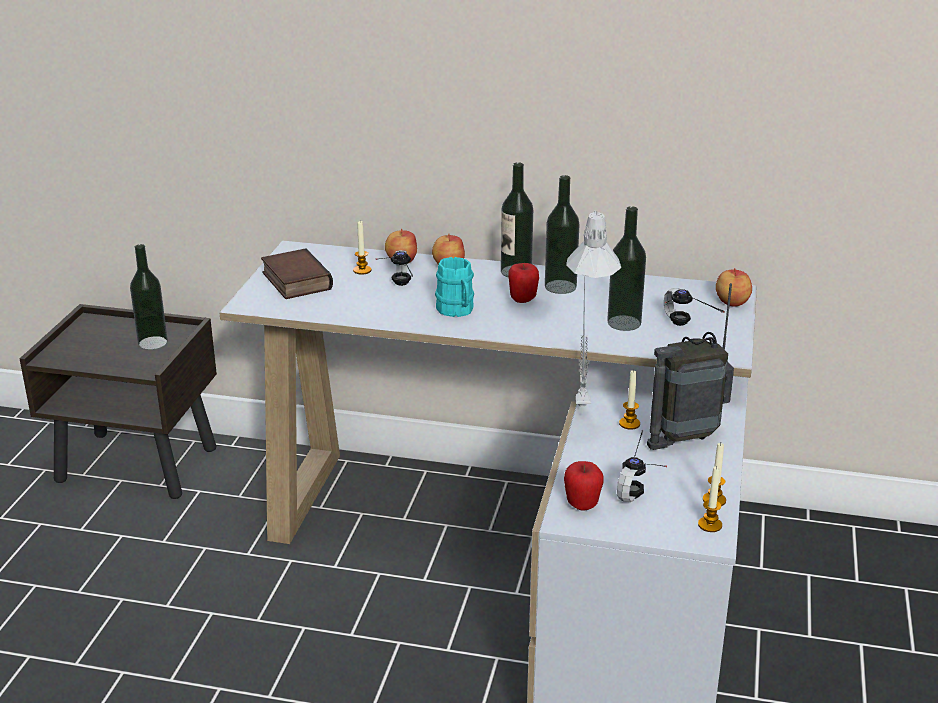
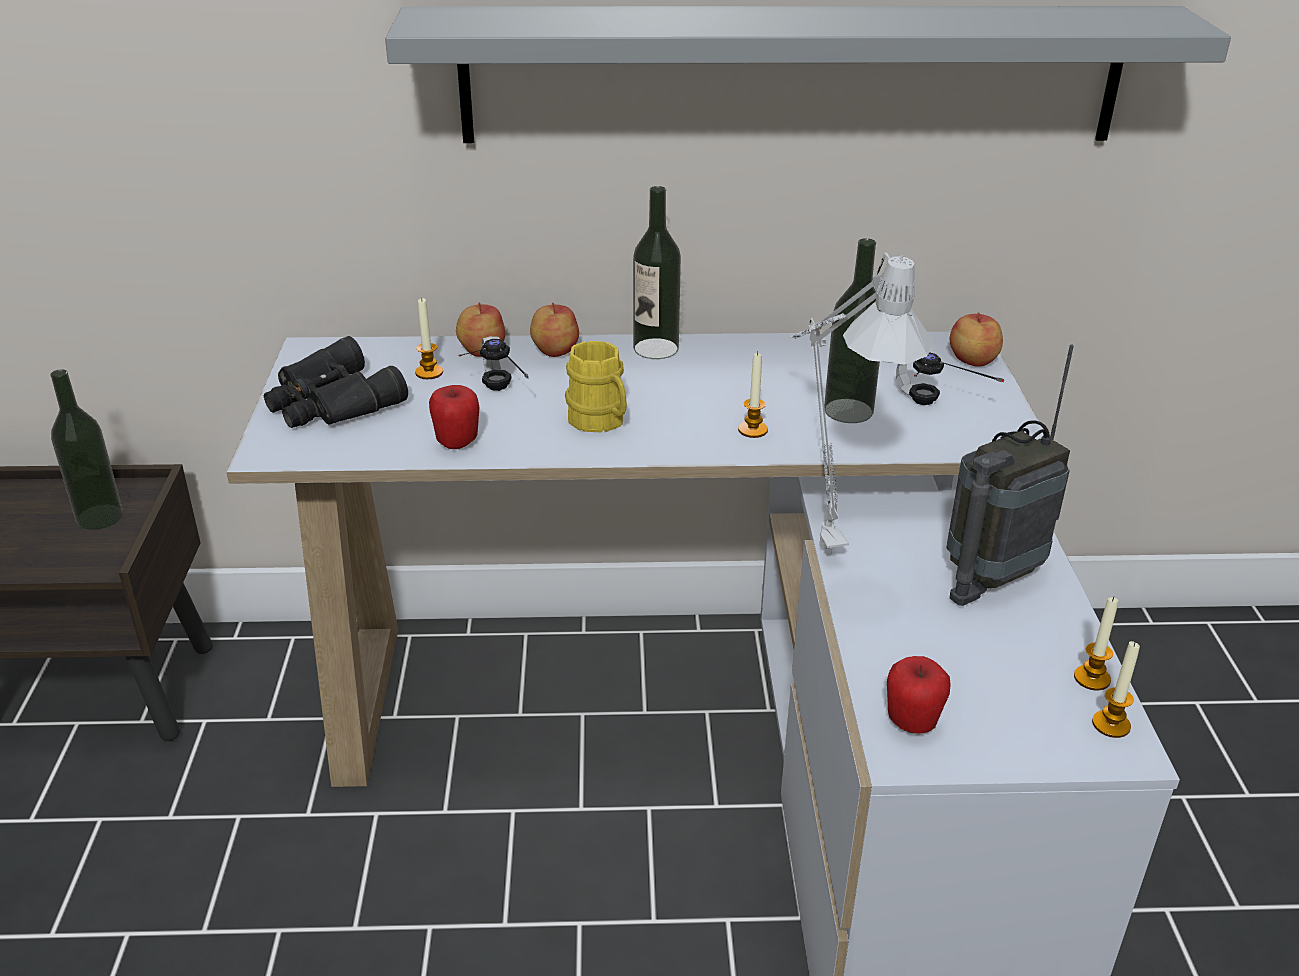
camera: 15 degrees left, 5 degrees up
book [261,248,333,299] -> black binoculars [263,336,408,428]
turquoise mug [435,257,474,317] -> yellow mug [565,341,627,432]
apple [508,263,539,303] -> apple moved to [429,385,480,449]
bottle [545,175,580,294] -> none
headphones [617,429,667,502] -> none
candle [619,369,640,430] -> candle moved to [738,352,768,438]
none -> grey shelf [385,6,1231,143]

